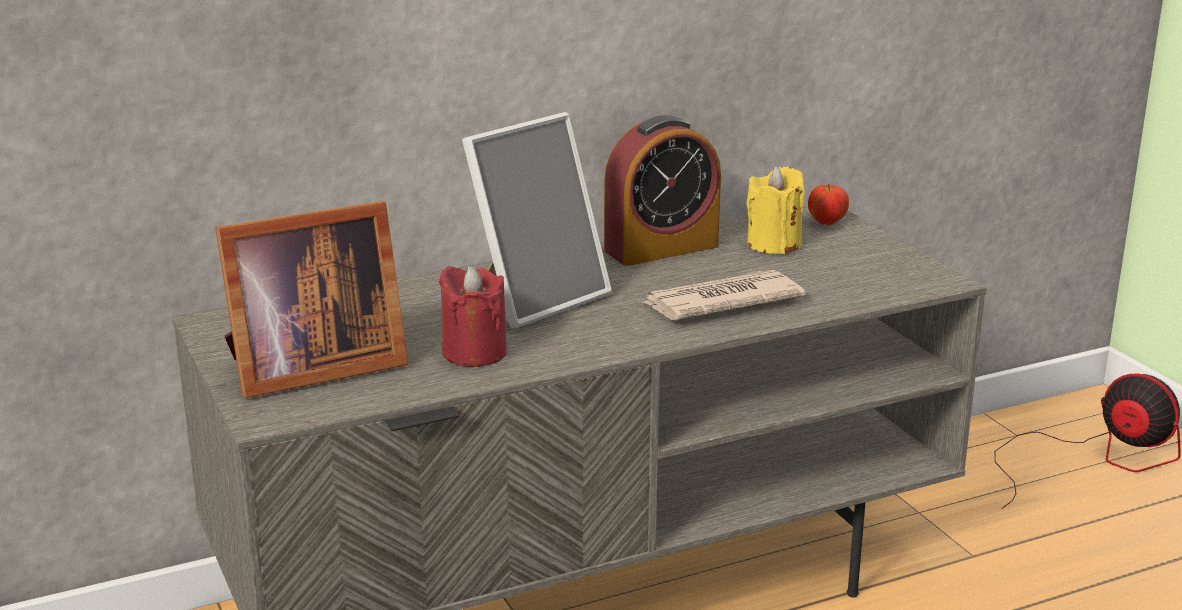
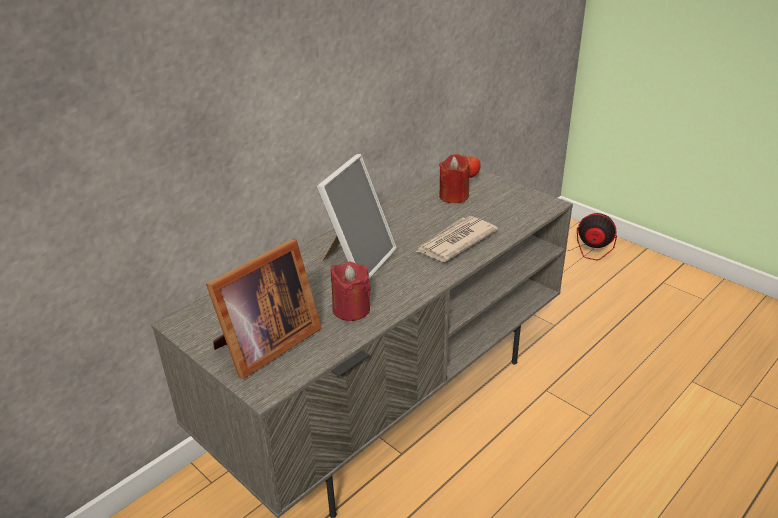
camera: 20 degrees left, 10 degrees up
alarm clock [604,115,721,266] -> none
yellow candle [746,167,805,254] -> red candle [439,154,471,203]

